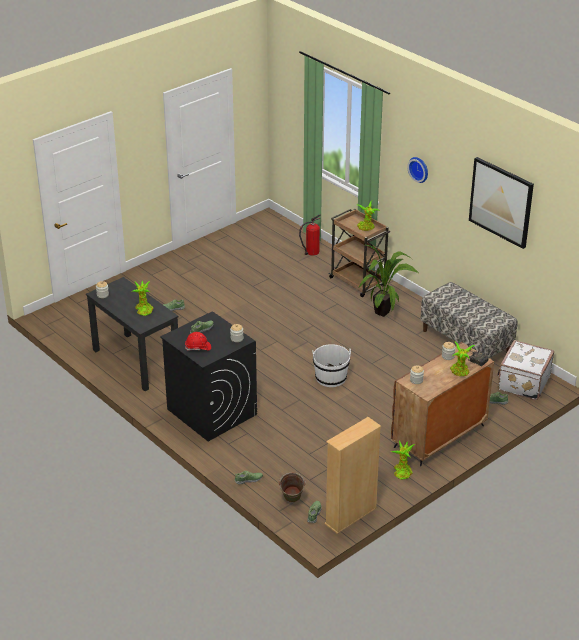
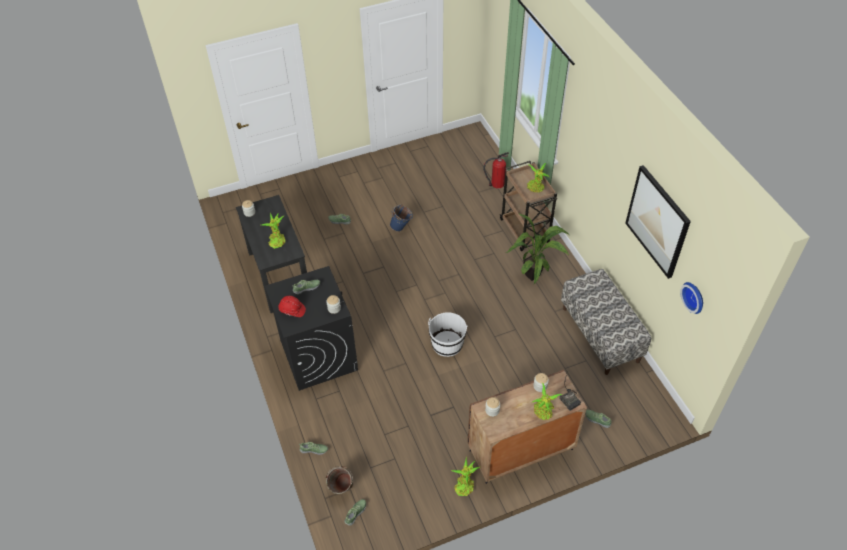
camera: 20 degrees right, 15 degrees up
beige bookcase [324,417,381,534] -> none
wall clock [407,157,428,183] -> wall clock moved to [680,282,703,314]
white suitcase [497,340,554,400] -> none
none -> blue bucket [390,204,413,232]

